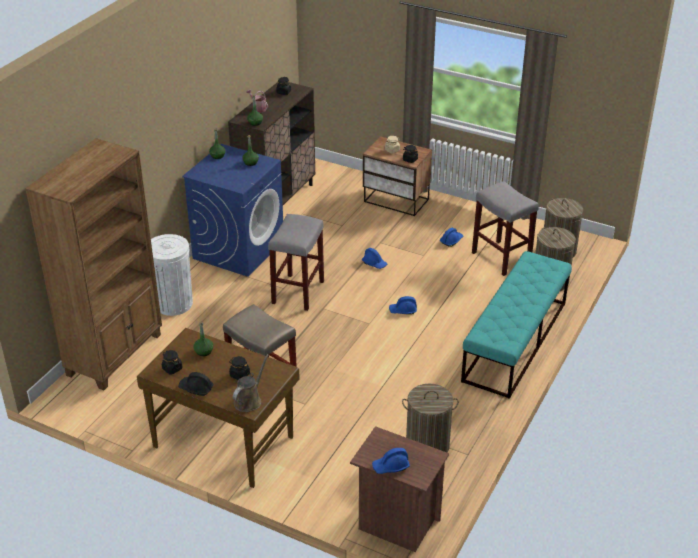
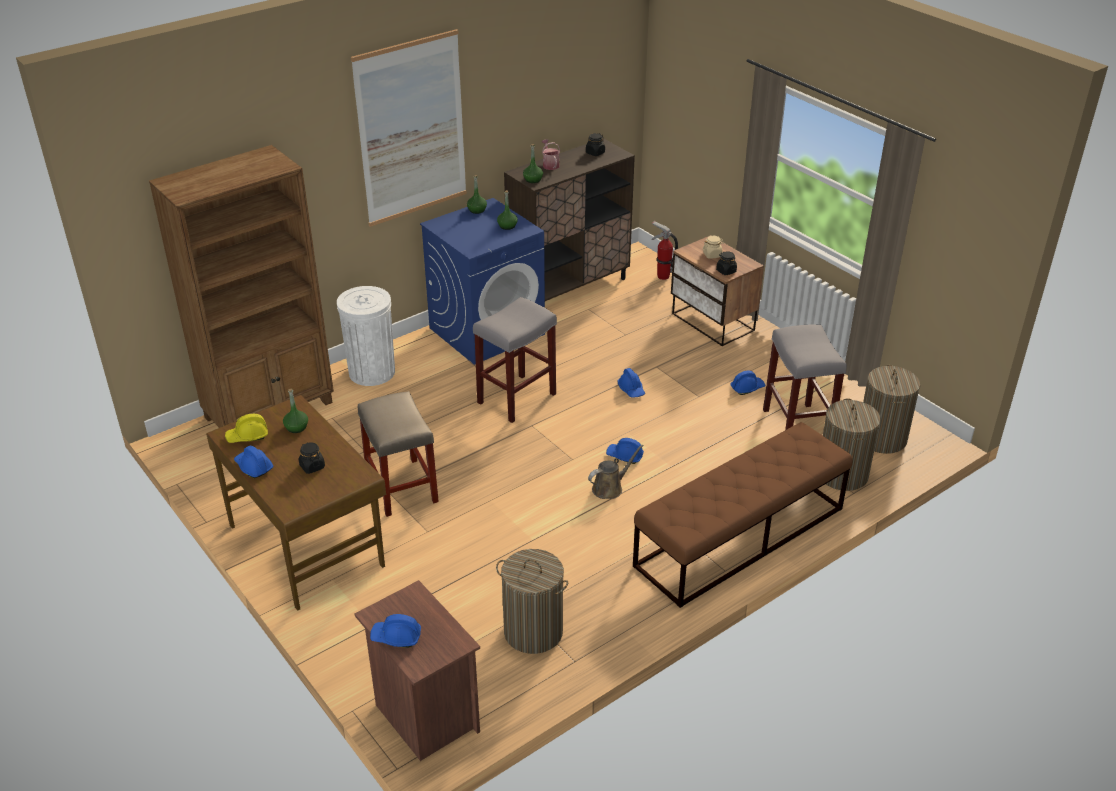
camera: 25 degrees right, 0 degrees up
black jar [162,350,182,375] -> yellow hard hat [225,414,268,443]
black hard hat [178,372,214,396] -> blue hard hat [234,446,273,478]
brown watering can [233,354,269,412] -> brown watering can moved to [588,445,644,499]
turquoise bench [461,251,572,399] -> brown bench [633,422,852,608]
none -> picture [351,29,467,227]
none -> fire extinguisher [652,221,678,280]

